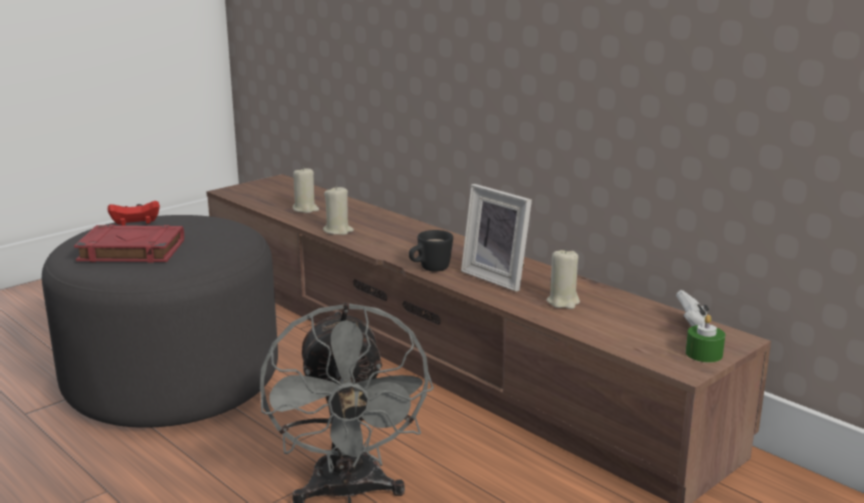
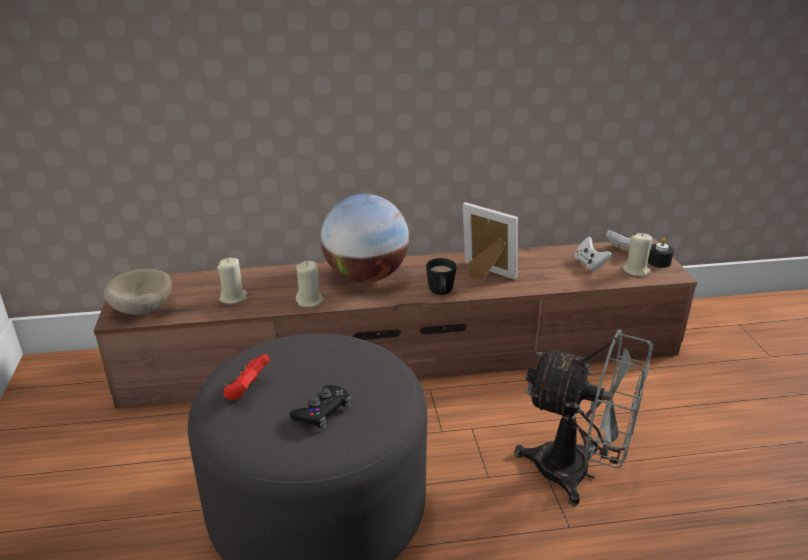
camera: 55 degrees left, 10 degrees up
red book [74,225,184,263] -> black game controller [290,385,351,429]
picture frame [461,184,532,292] -> picture frame turned 135 degrees counterclockwise [463,202,518,280]
beige candle [547,248,580,309] -> beige candle moved to [623,233,653,277]
green candle [686,315,725,362] -> black candle [648,237,674,268]
none -> beige bowl [103,269,172,315]
none -> globe [320,194,409,283]
none -> white game controller [574,237,612,271]

